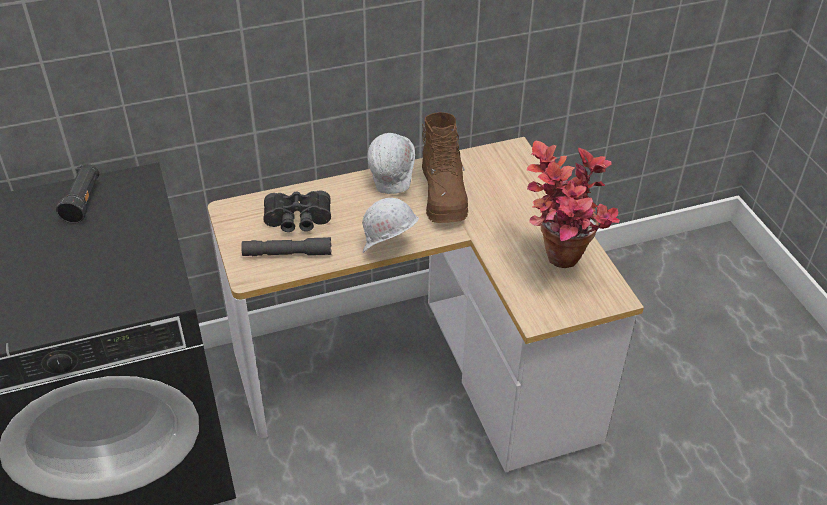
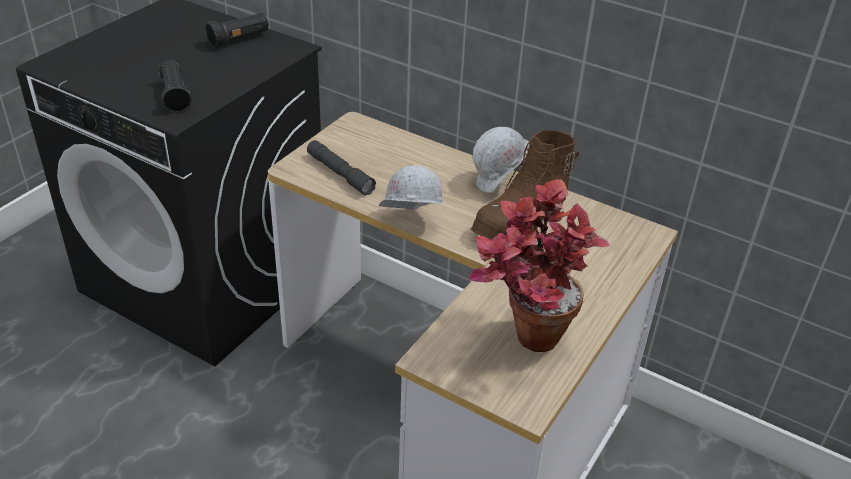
camera: 50 degrees right, 5 degrees down
black binoculars [263,191,331,232] -> none
none -> black flashlight [159,60,192,112]

